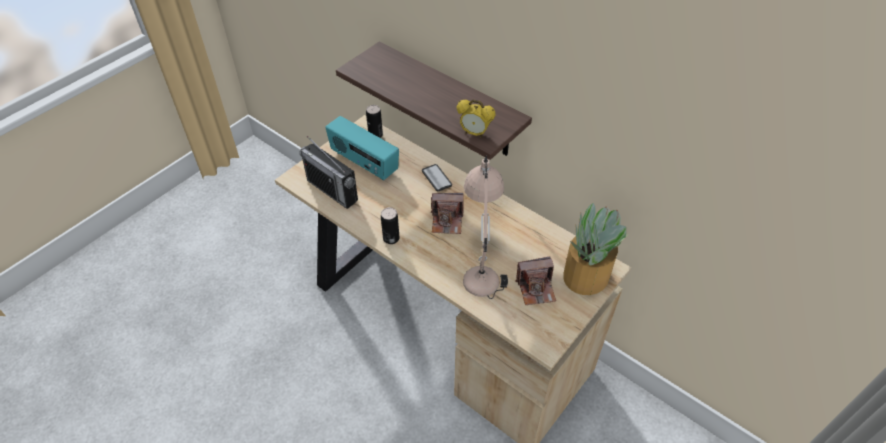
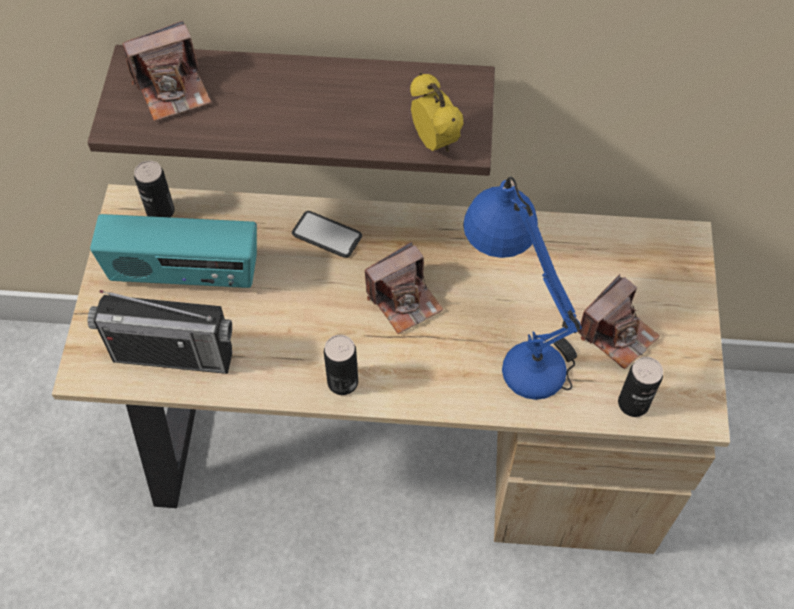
camera: 35 degrees left, 10 degrees up
alarm clock [457,100,496,138] -> alarm clock turned 105 degrees counterclockwise [410,73,464,151]
beige table lamp [463,155,508,299] -> blue table lamp [463,177,582,400]
potted plant [563,203,628,295] -> none
none -> camera [122,21,211,122]
none -> can [618,357,663,417]

